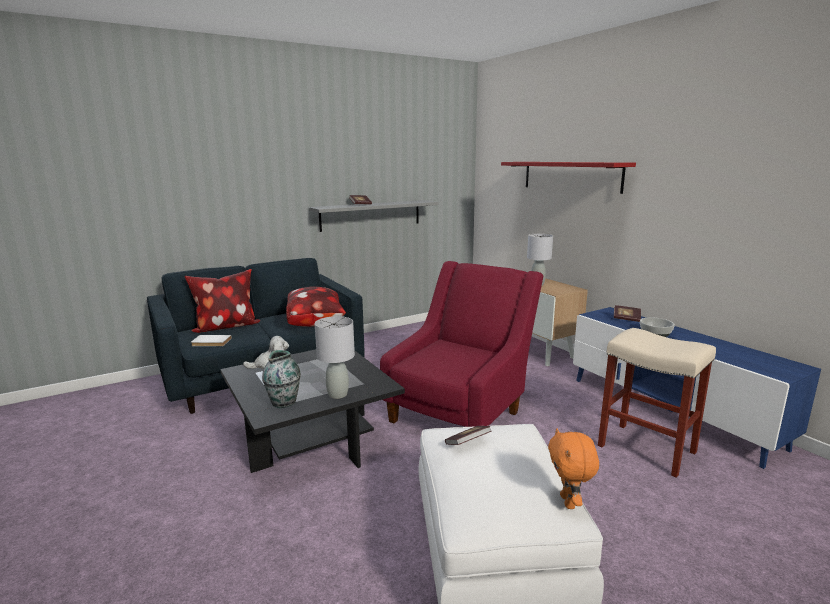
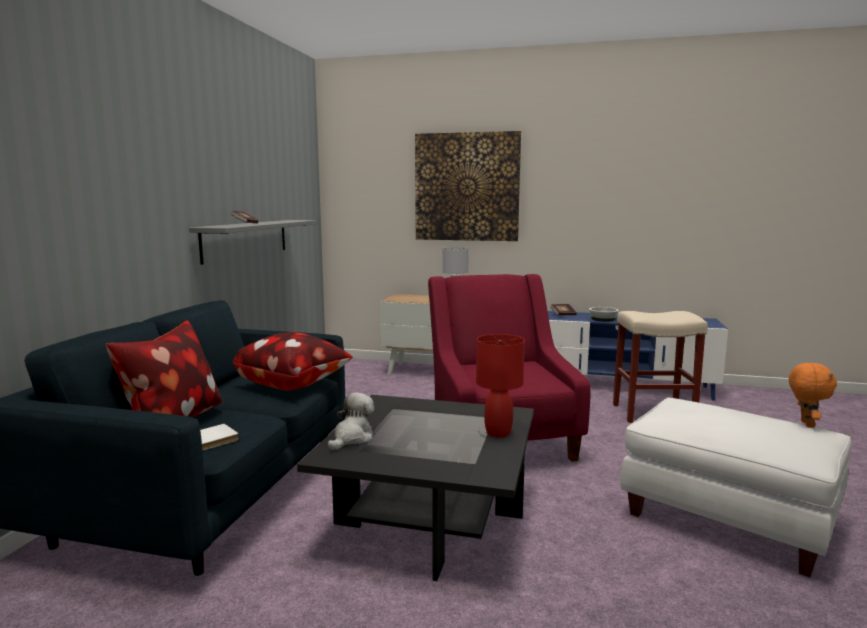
camera: 45 degrees left, 5 degrees down
vase [262,350,301,408] -> none
grey table lamp [315,316,355,399] -> red table lamp [476,334,525,438]
book [445,426,491,445] -> none
red shelf [501,162,636,194] -> picture [415,131,521,241]
orange plush toy [548,428,599,509] -> orange plush toy turned 120 degrees counterclockwise [789,363,837,428]

